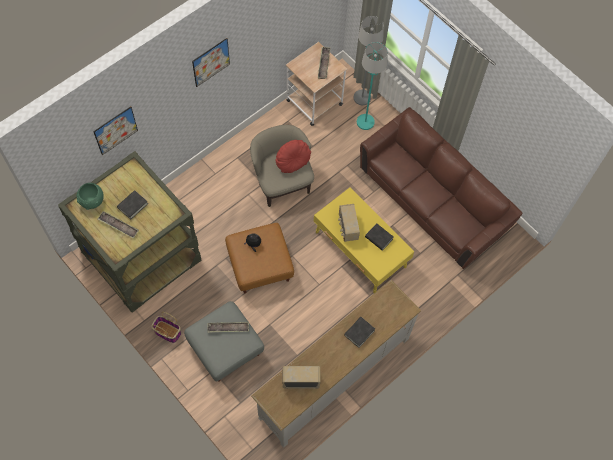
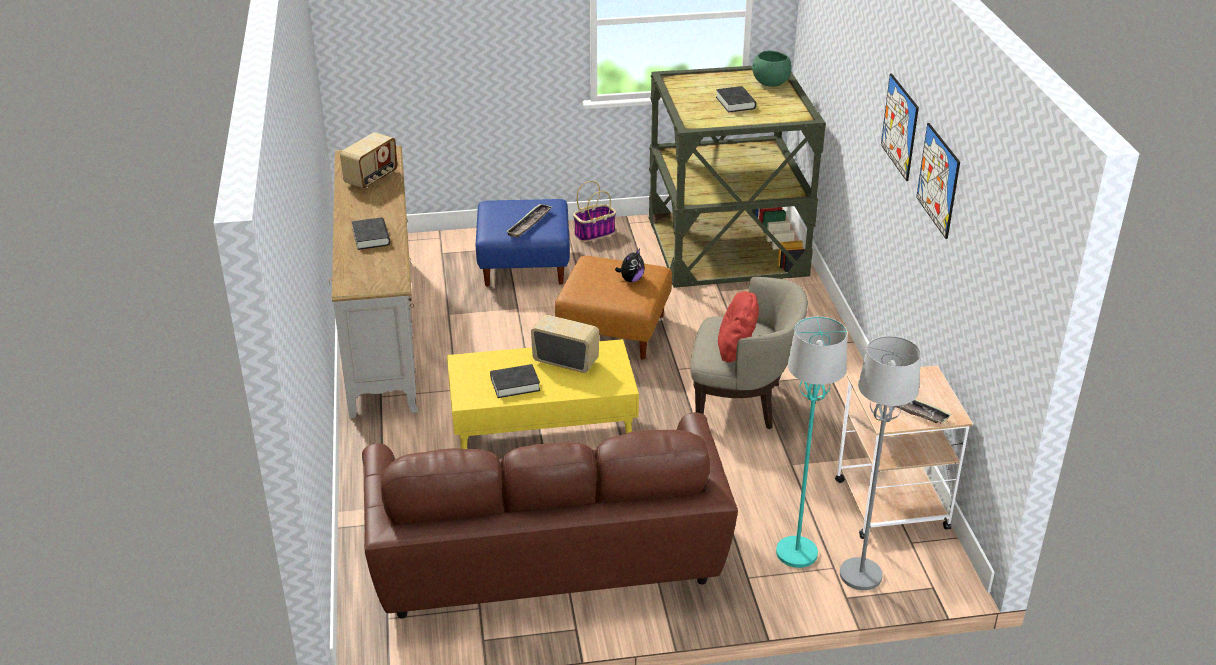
camera: 125 degrees right, 30 degrees down
picture [93,106,138,155] -> picture moved to [916,123,960,239]
tray [98,211,139,238] -> none
grey ottoman [184,301,264,382] -> blue ottoman [476,199,570,287]

